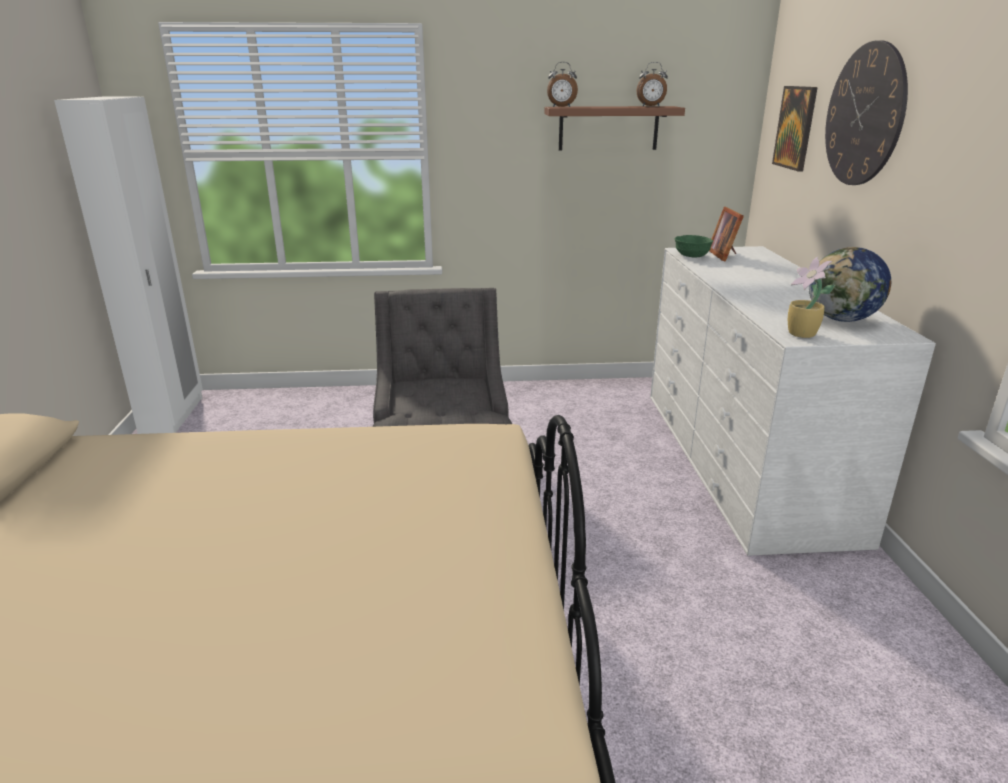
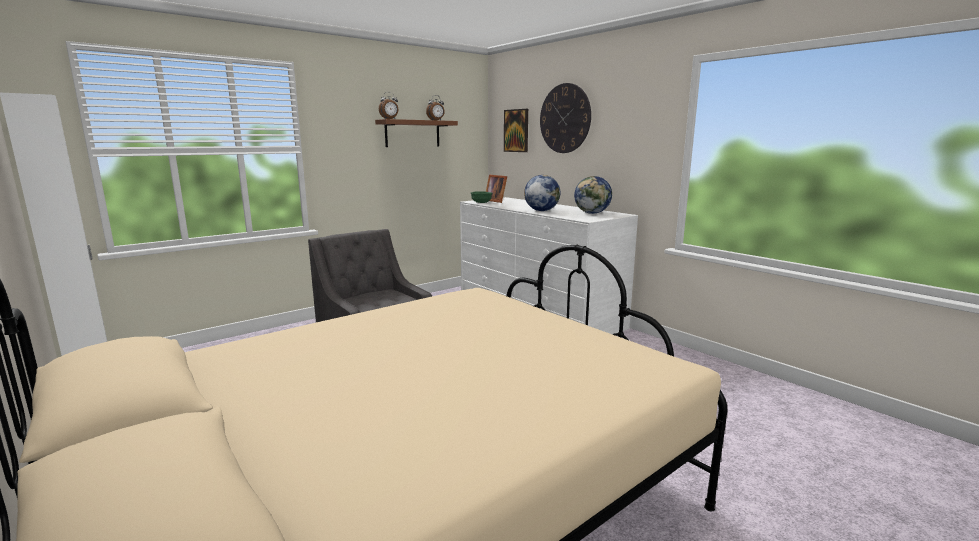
camera: 35 degrees left, 10 degrees down
potted plant [788,257,835,338] -> none
none -> globe [524,175,560,211]

